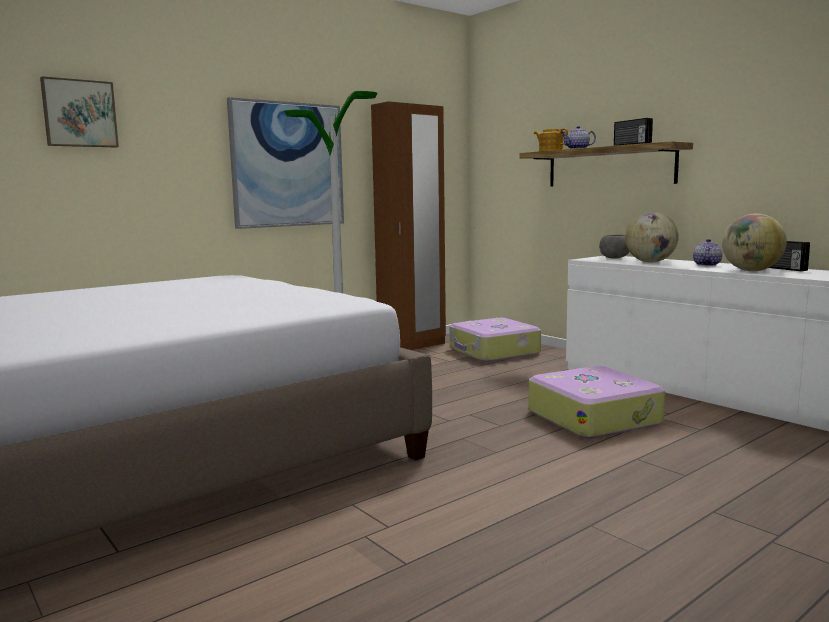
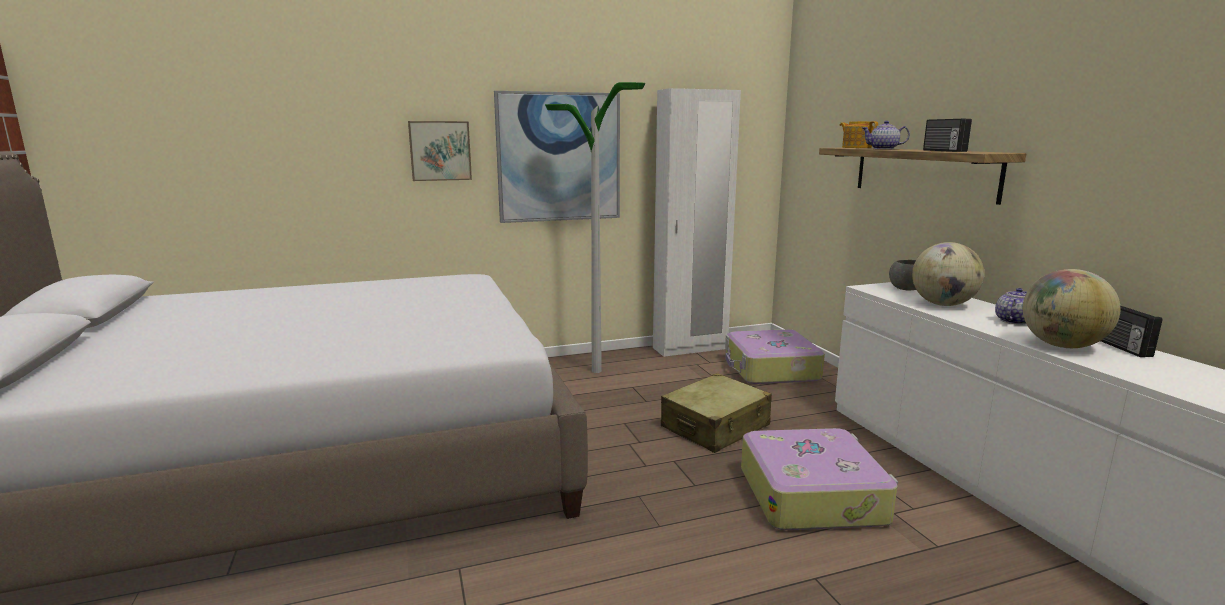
camera: 20 degrees right, 5 degrees up
picture [40,76,119,148] -> picture moved to [408,121,472,181]
brown wardrobe [371,101,446,350] -> white wardrobe [653,88,741,357]
none -> beige suitcase [661,373,772,453]

